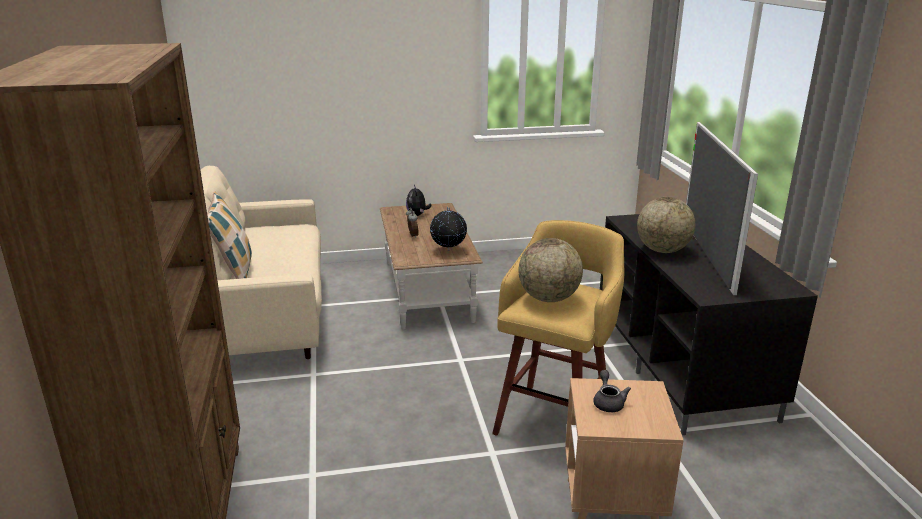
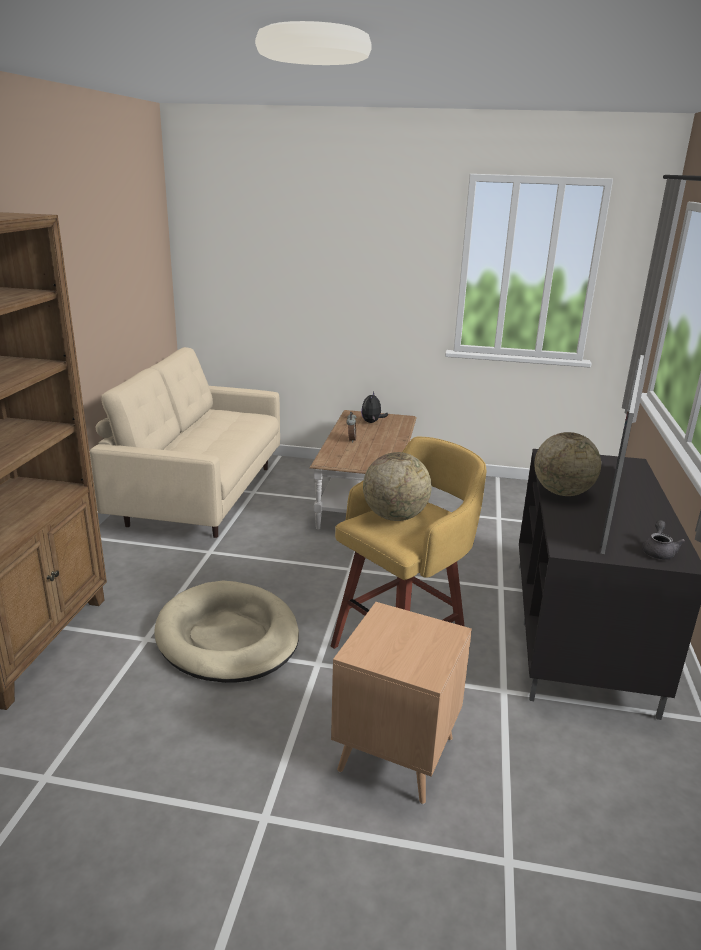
camera: 20 degrees right, 0 degrees up
pillow [207,191,252,279] -> none
globe [430,207,467,251] -> none
grey teapot [594,370,631,412] -> grey teapot moved to [642,520,685,560]
none -> beige dog bed [154,580,299,683]

